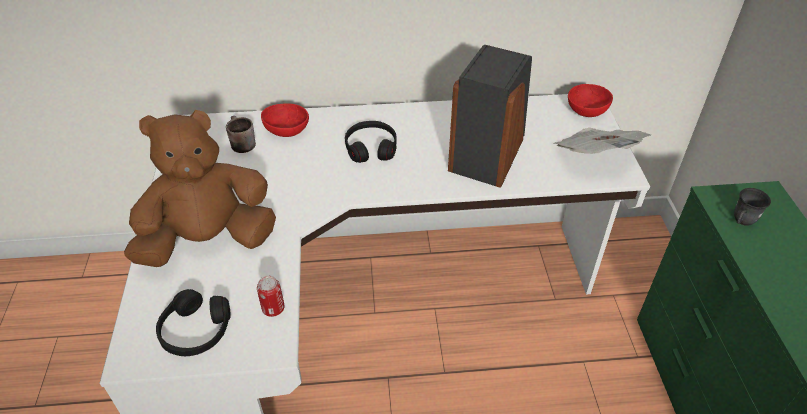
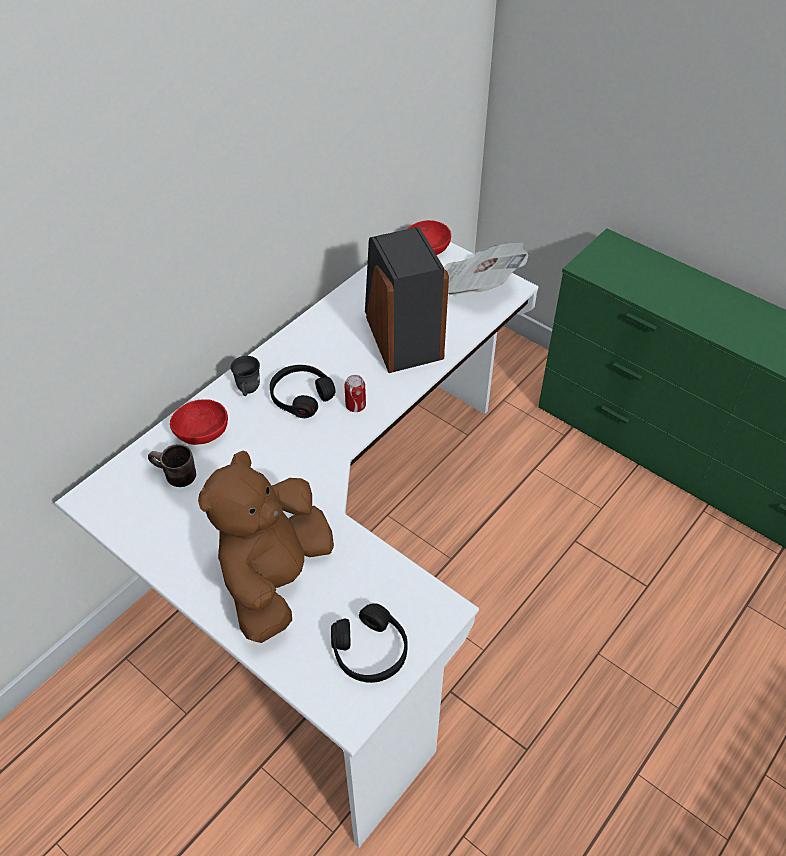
camera: 45 degrees left, 5 degrees up
can [257,276,285,317] -> can moved to [345,375,366,412]
grey mug [734,188,771,226] -> grey mug moved to [231,356,260,396]

